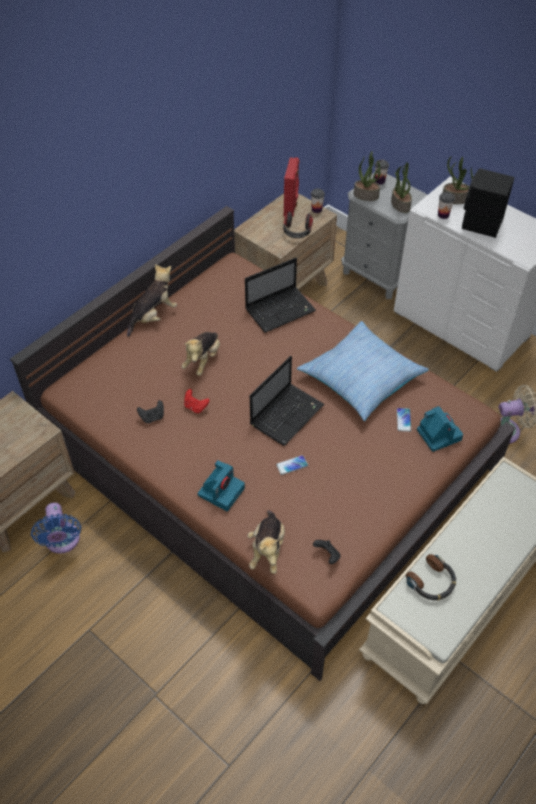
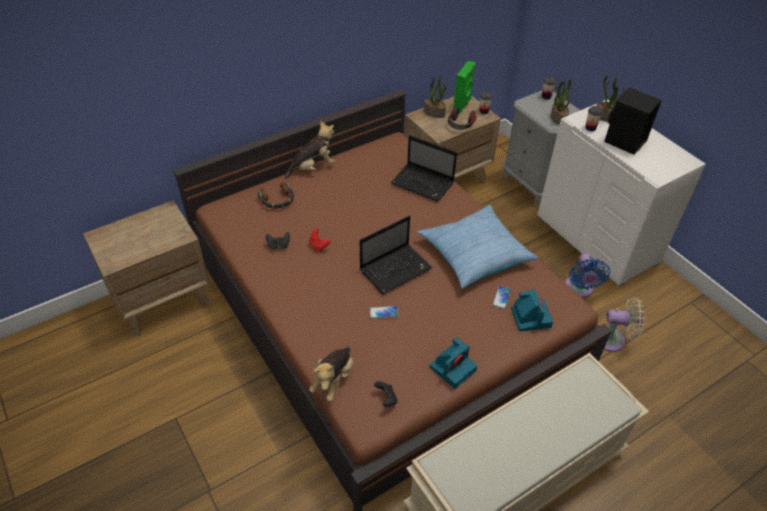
camera: 15 degrees right, 5 degrees down
blue fan [31,503,81,553] -> blue fan moved to [565,253,610,298]
plush toy [181,332,220,376] -> none
camera [198,460,245,511] -> camera moved to [430,337,477,389]
laptop [245,258,316,333] -> laptop turned 45 degrees clockwise [391,135,457,202]
red speaker [284,157,300,217] -> green speaker [453,61,476,114]
potted plant [354,151,380,201] -> potted plant moved to [424,74,446,118]
headphones [406,554,456,601] -> headphones moved to [258,182,294,209]

